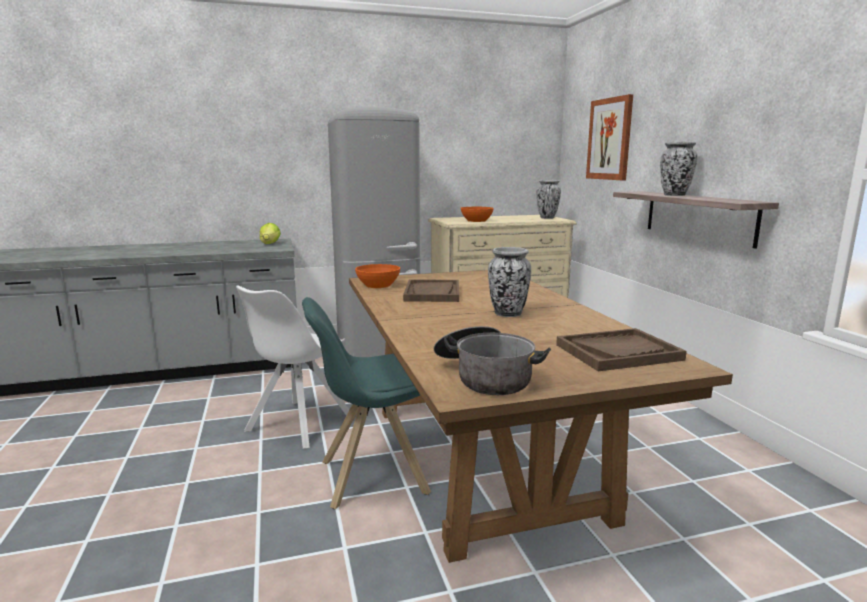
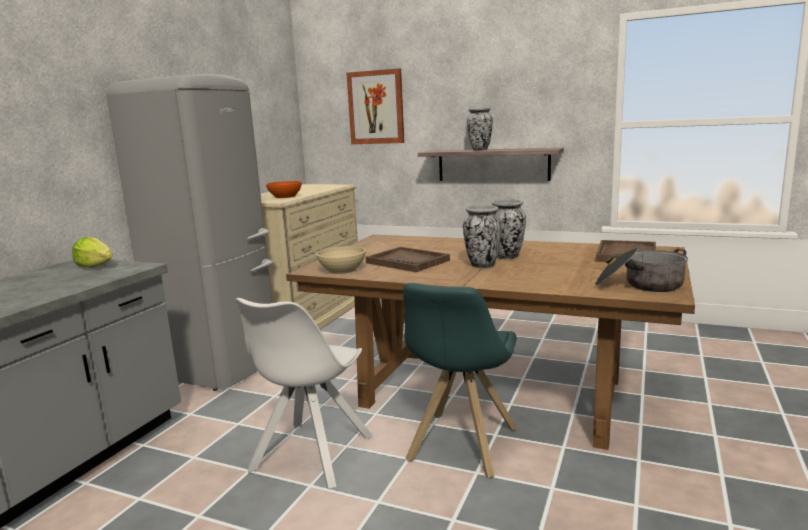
camera: 50 degrees left, 0 degrees up
white chair [236,285,349,449] -> white chair turned 45 degrees clockwise [236,298,373,489]
orange bowl [355,264,400,288] -> beige bowl [316,246,366,274]
vase [537,180,561,219] -> vase moved to [463,205,502,268]

